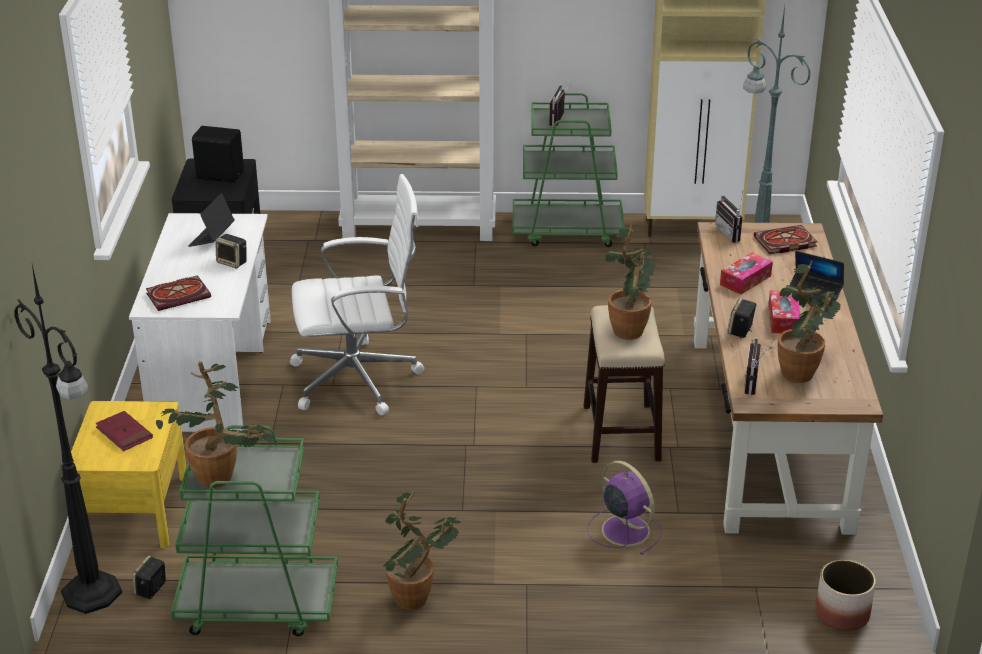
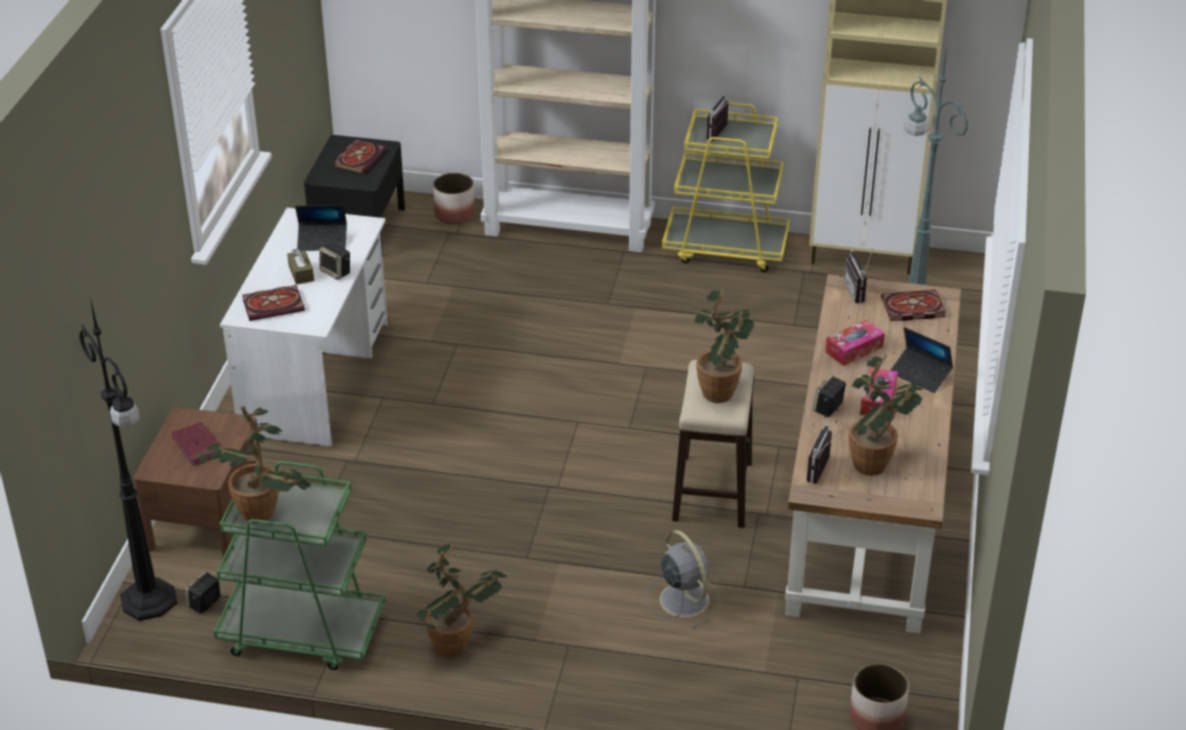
camera: 10 degrees right, 5 degrees up
yellow nightstand [71,401,186,548] -> brown nightstand [133,407,262,562]
laptop [188,193,235,247] -> laptop turned 120 degrees counterclockwise [295,205,347,251]
black speaker [192,126,244,183] -> book [333,140,386,174]
white office chair [290,174,425,415] -> none
green cart [512,93,625,247] -> yellow cart [662,102,790,272]
purple fan [587,461,661,555] -> grey fan [645,530,721,628]
none -> brown tissue box [287,248,314,285]
none -> planter [433,173,475,224]

